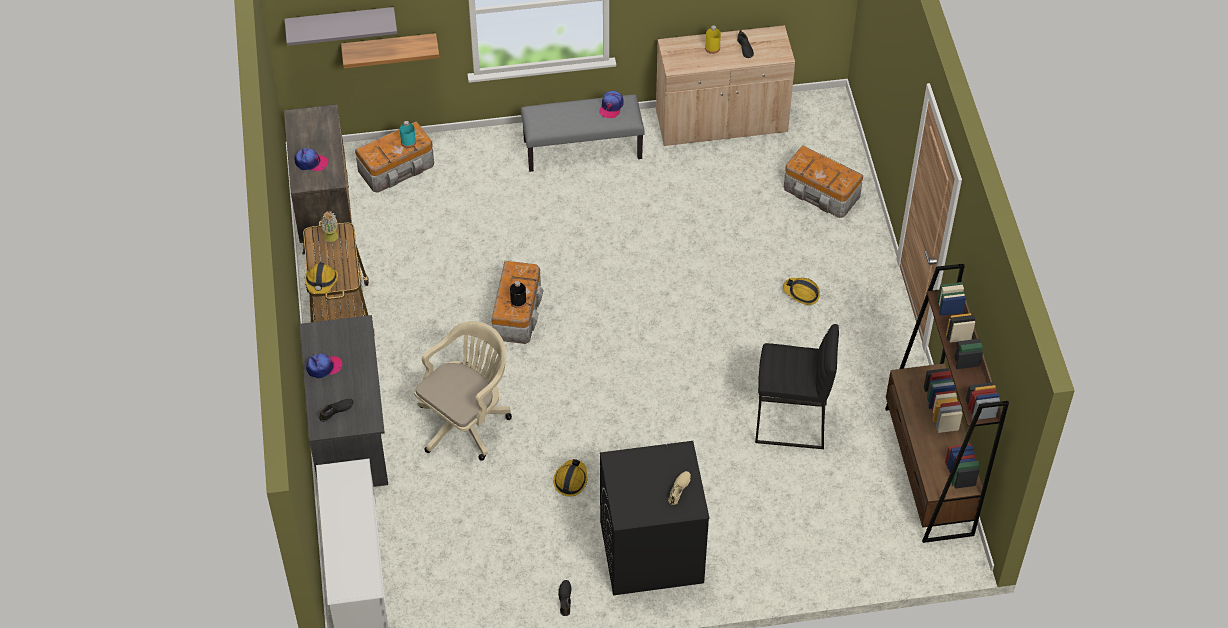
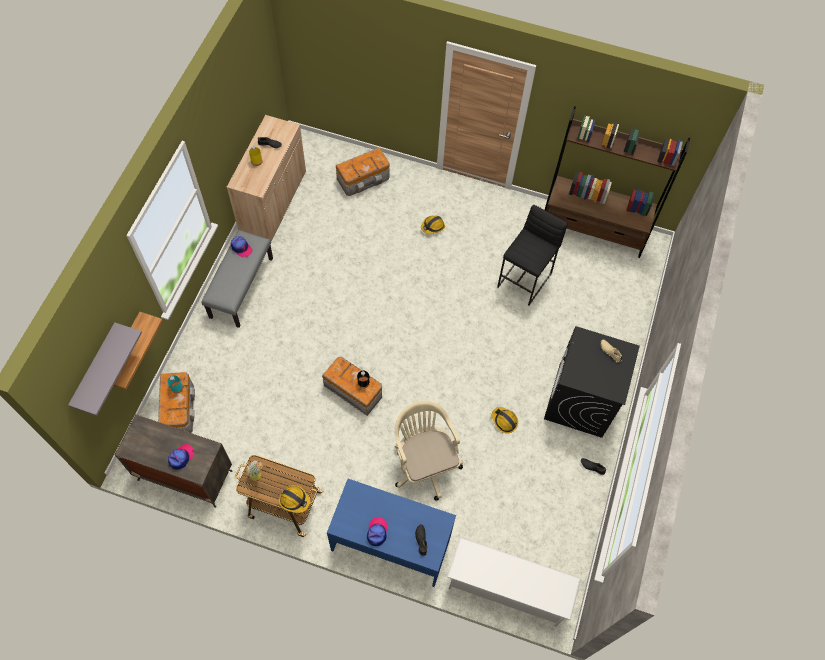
camera: 65 degrees left, 10 degrees up
grey desk [300,315,388,487] -> blue desk [327,479,456,587]

